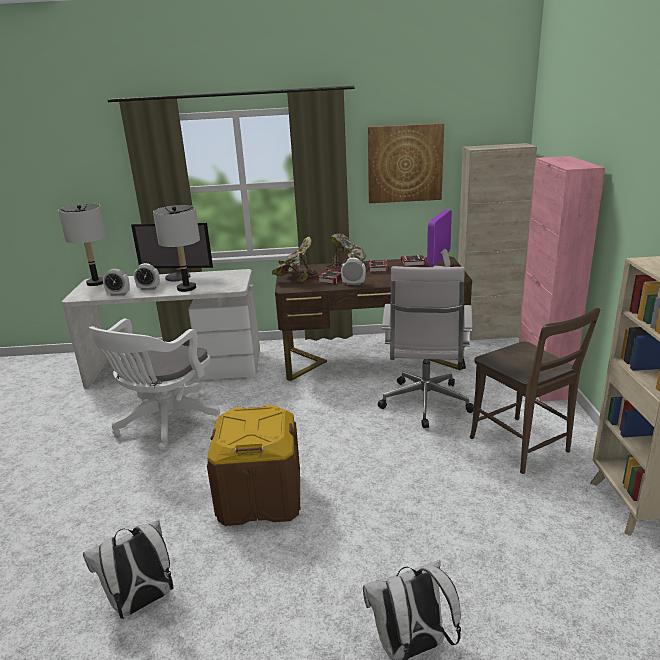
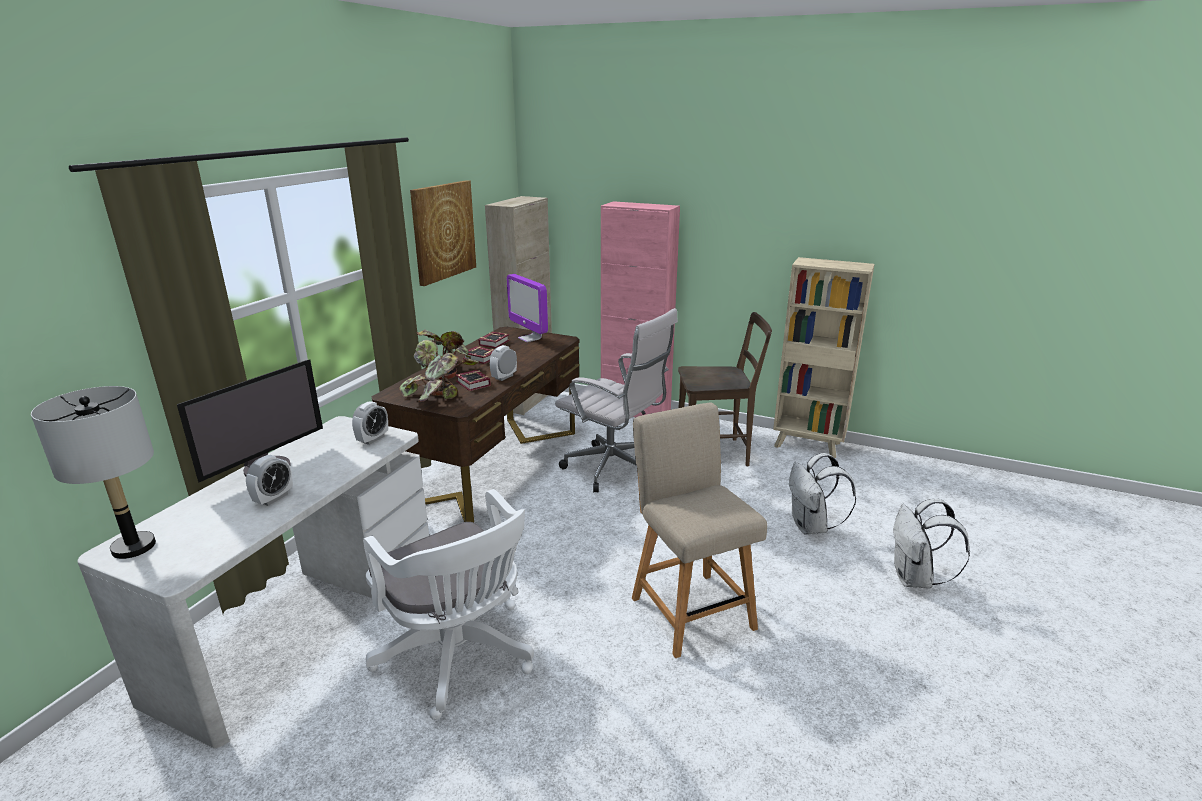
camera: 65 degrees left, 0 degrees up
white backpack [83,519,174,619] -> white backpack moved to [789,453,856,535]
alarm clock [103,269,130,296] -> alarm clock moved to [352,401,388,445]
grey table lamp [153,205,200,292] -> none
brown storage box [207,405,300,526] -> beige chair [632,403,767,658]

